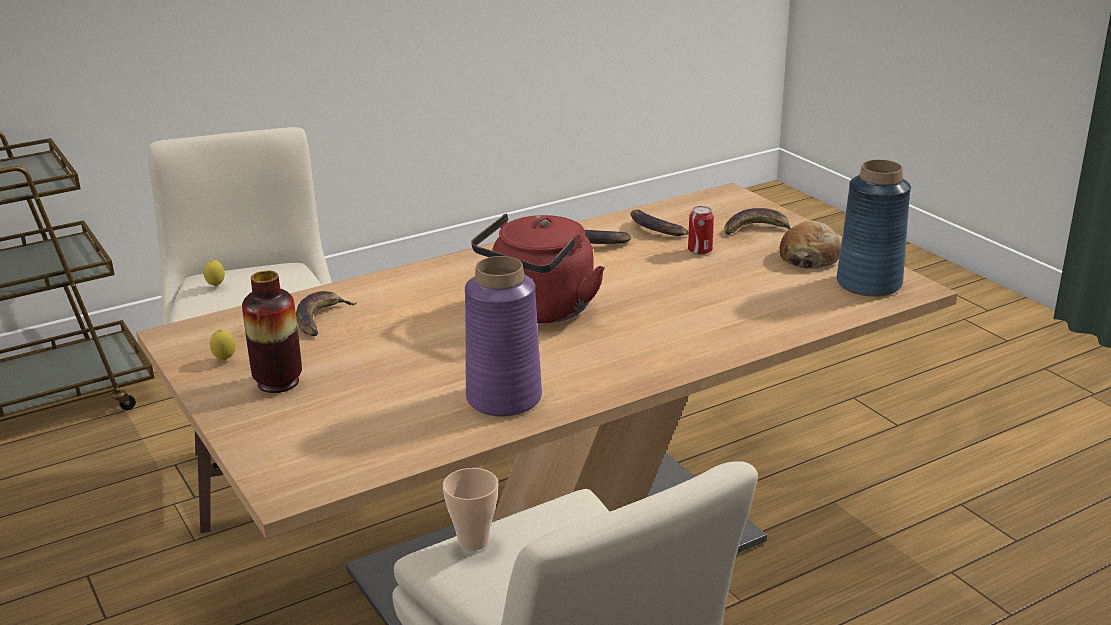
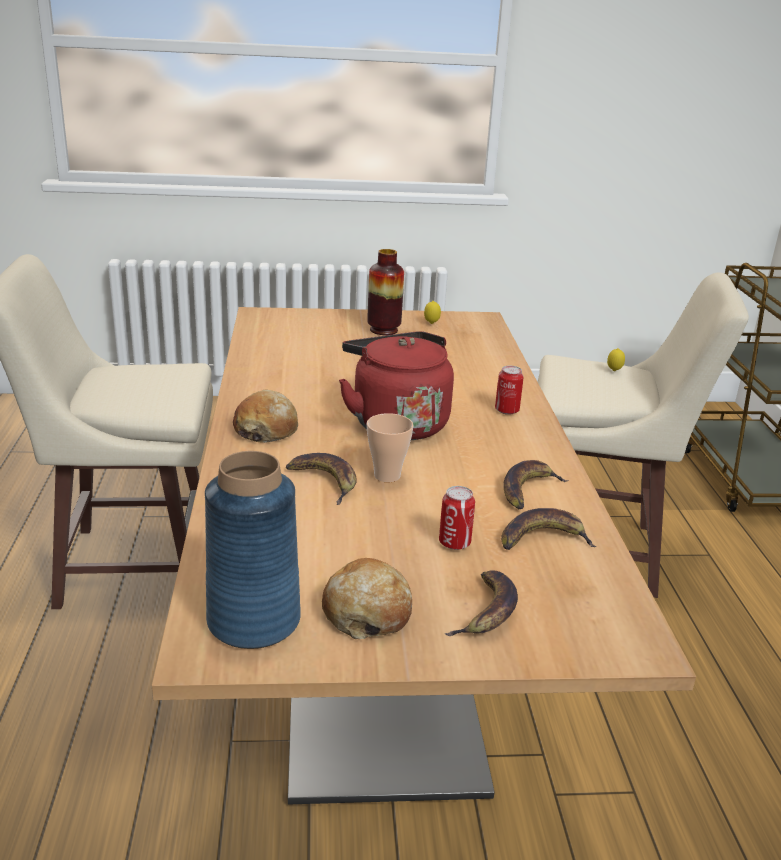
camera: 115 degrees right, 0 degrees up
banana [296,291,356,336] -> banana moved to [286,453,357,505]
cup [443,468,498,551] -> cup moved to [367,413,414,482]
purple vase [465,256,542,416] -> none
none -> bread [233,389,298,443]
none -> can [495,366,524,415]

